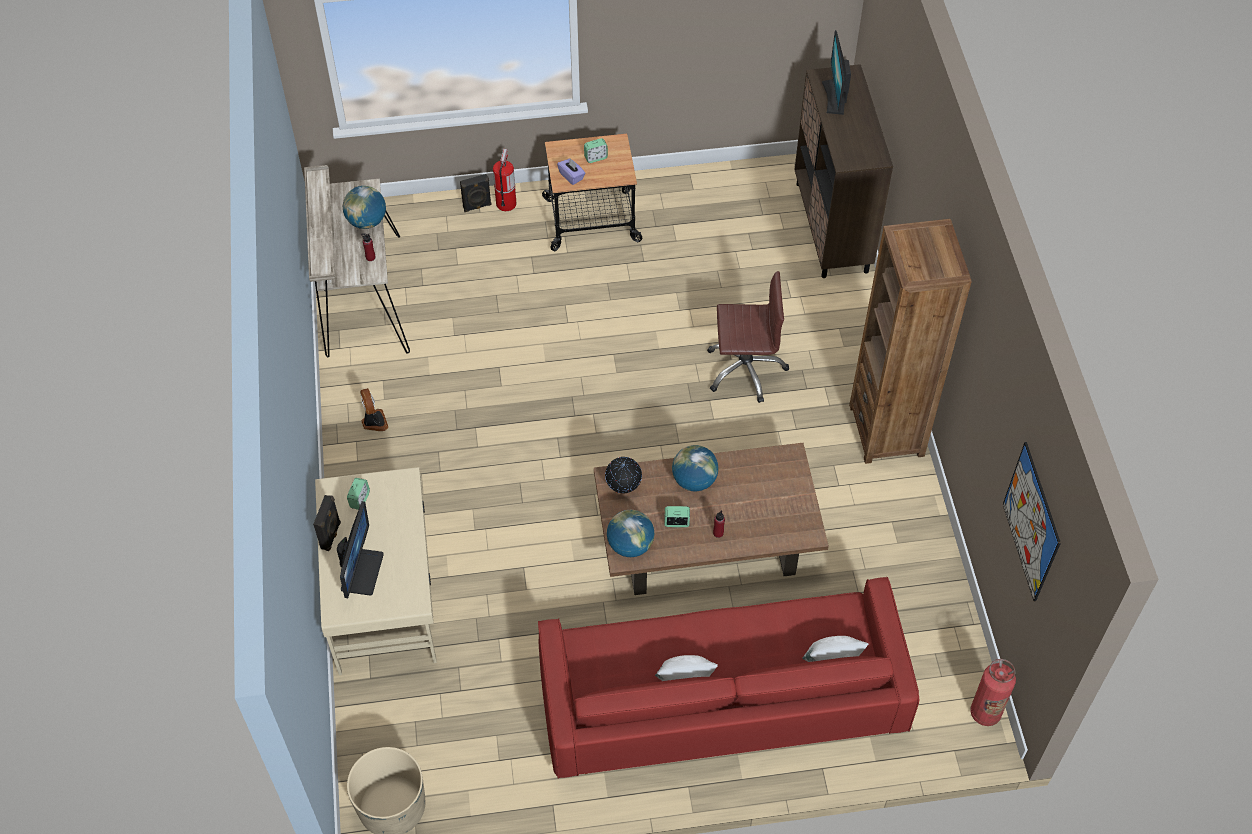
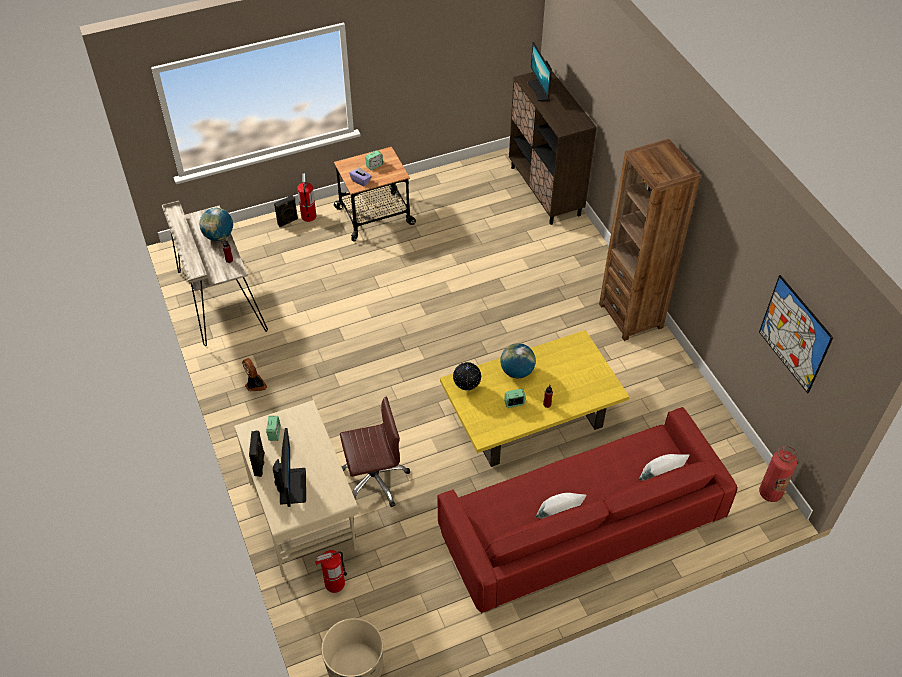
camera: 15 degrees left, 5 degrees down
brown coffee table [594,443,829,595] -> yellow coffee table [440,330,629,467]
globe [607,510,654,557] -> none
brown office chair [707,271,789,403] -> brown office chair moved to [340,396,410,507]
none -> fire extinguisher [315,550,347,593]

